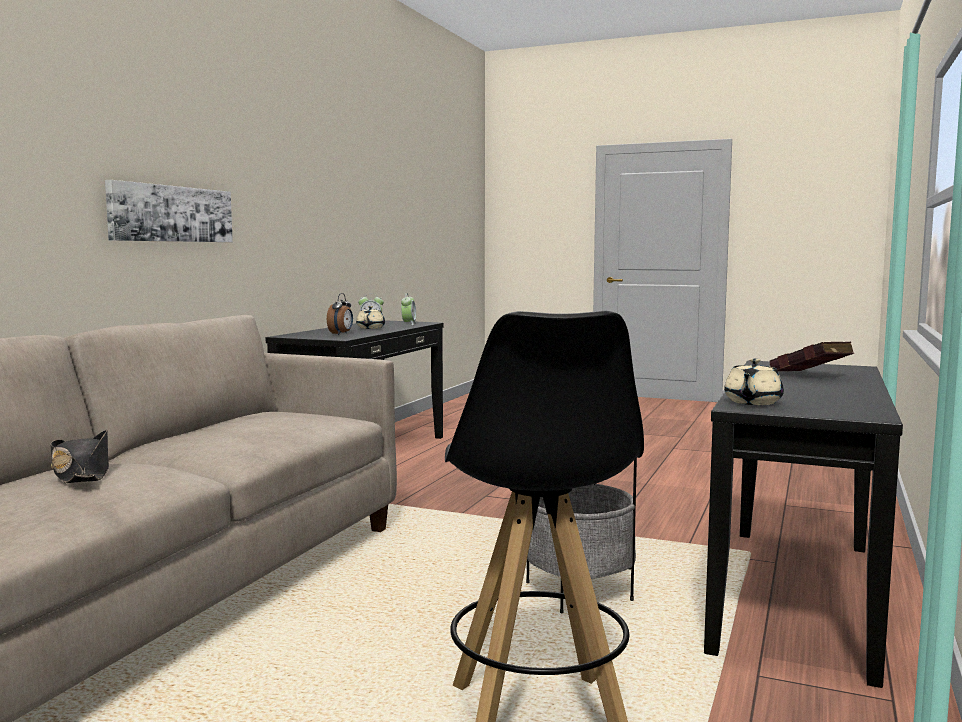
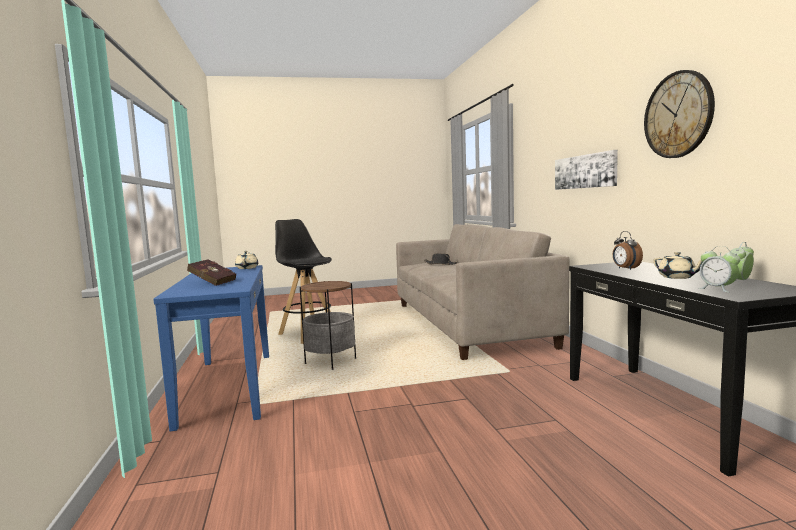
camera: 145 degrees right, 0 degrees up
black console table [704,360,903,688] -> blue console table [153,265,269,431]
none -> wall clock [644,70,715,158]

